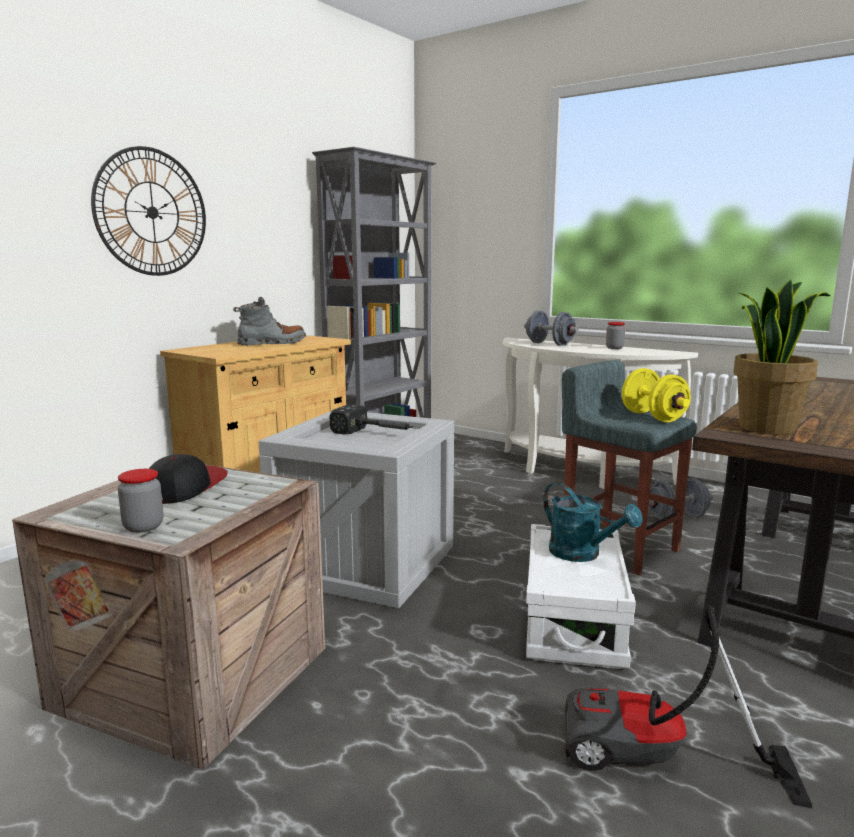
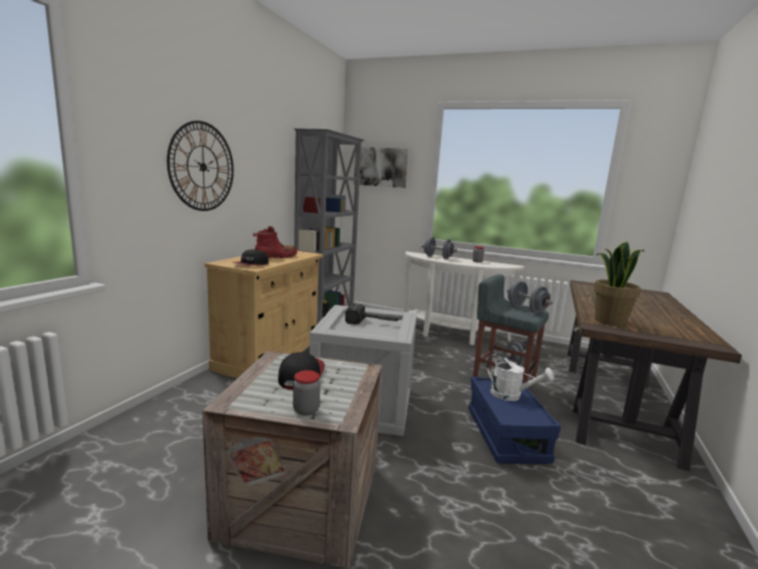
camera: 15 degrees left, 0 degrees up
grey boot [233,297,306,346] -> red boot [253,226,297,259]
white storage box [526,524,636,669] -> blue storage box [468,377,561,464]
turquoise watering can [543,482,643,562] -> white watering can [486,354,554,401]
vacuum cleaner [565,606,812,808] -> none
yellow dumbbell [622,368,691,422] -> grey dumbbell [507,281,553,313]
none -> cap [232,249,269,266]
none -> picture [354,147,409,188]

